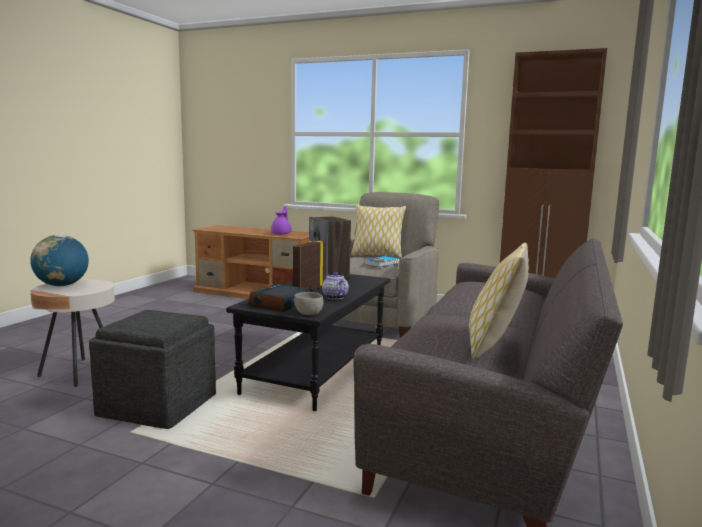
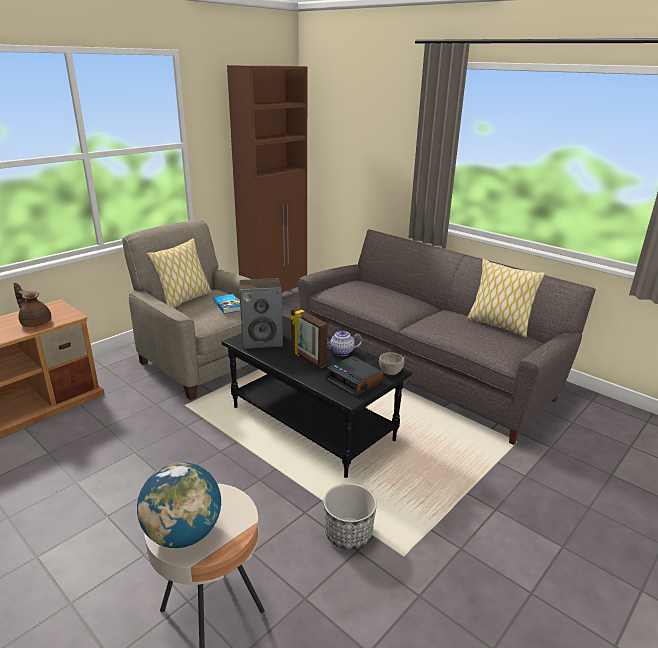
camera: 70 degrees left, 15 degrees up
grey ottoman [89,310,216,429] -> planter [323,483,377,549]
purple teapot [271,206,291,235] -> brown teapot [13,283,51,327]

